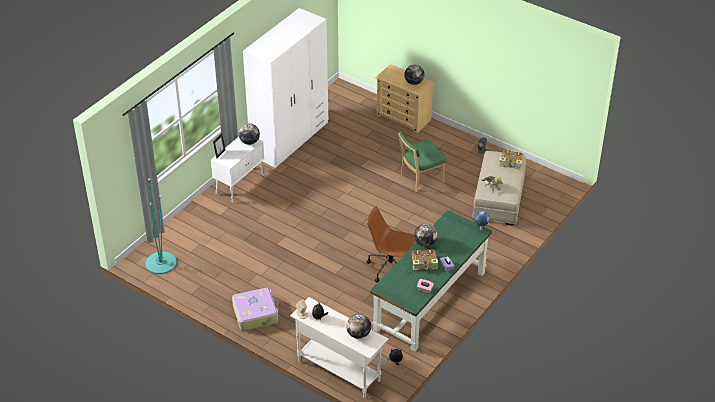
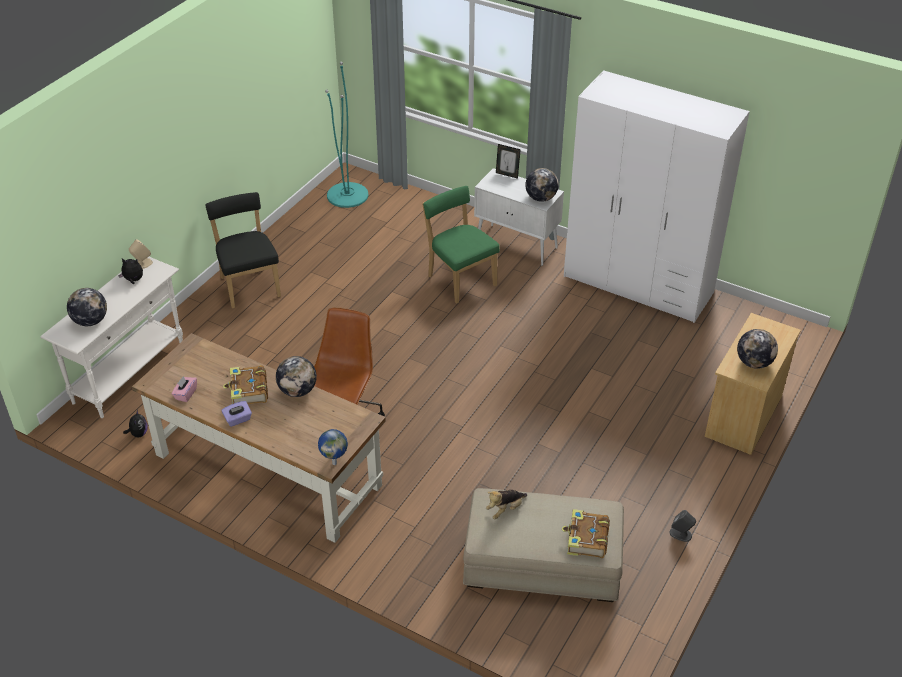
camera: 85 degrees right, 0 degrees up
suitcase [232,288,279,331] -> black chair [205,192,281,308]
green desk [370,210,492,352] -> brown desk [132,333,386,543]
green chair [398,131,446,192] -> green chair moved to [422,186,500,304]

